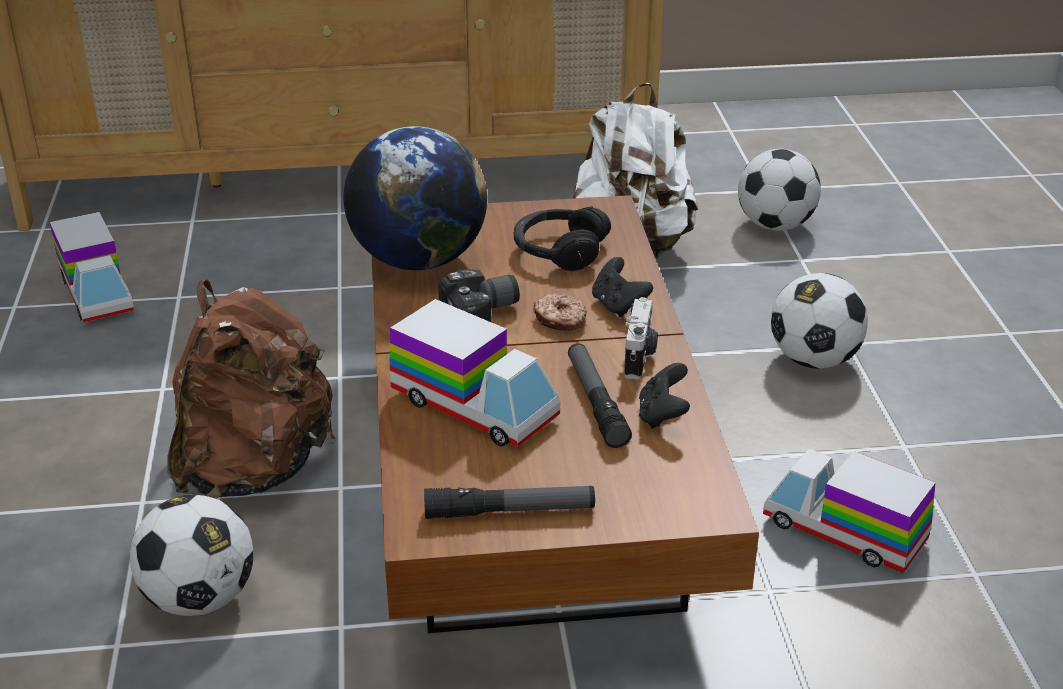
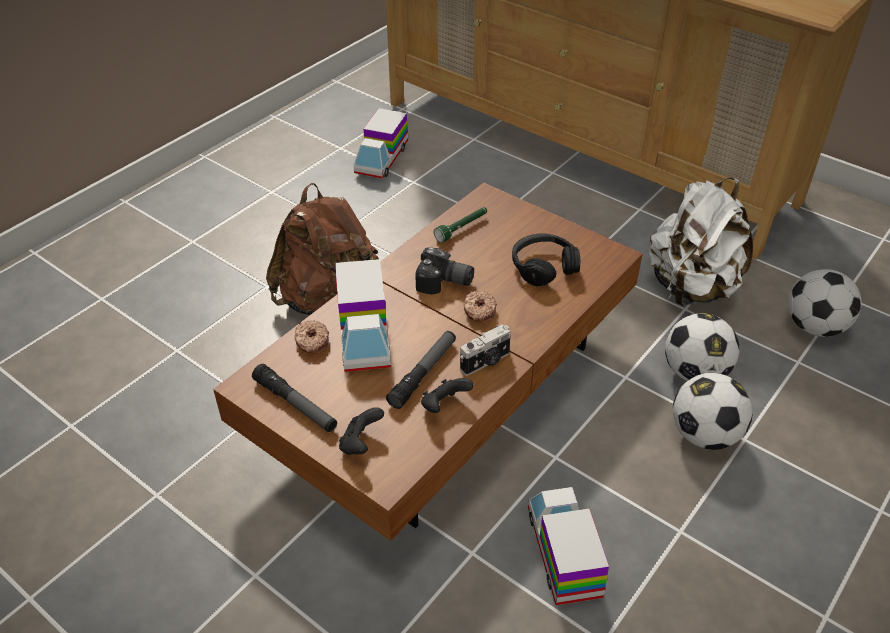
camera: 45 degrees right, 10 degrees up
football [130,495,253,616] -> football moved to [665,313,739,381]
globe [344,126,487,270] -> green flashlight [434,207,487,243]
black game controller [592,257,653,317] -> black game controller moved to [339,407,384,455]
none -> donut [295,320,329,354]

